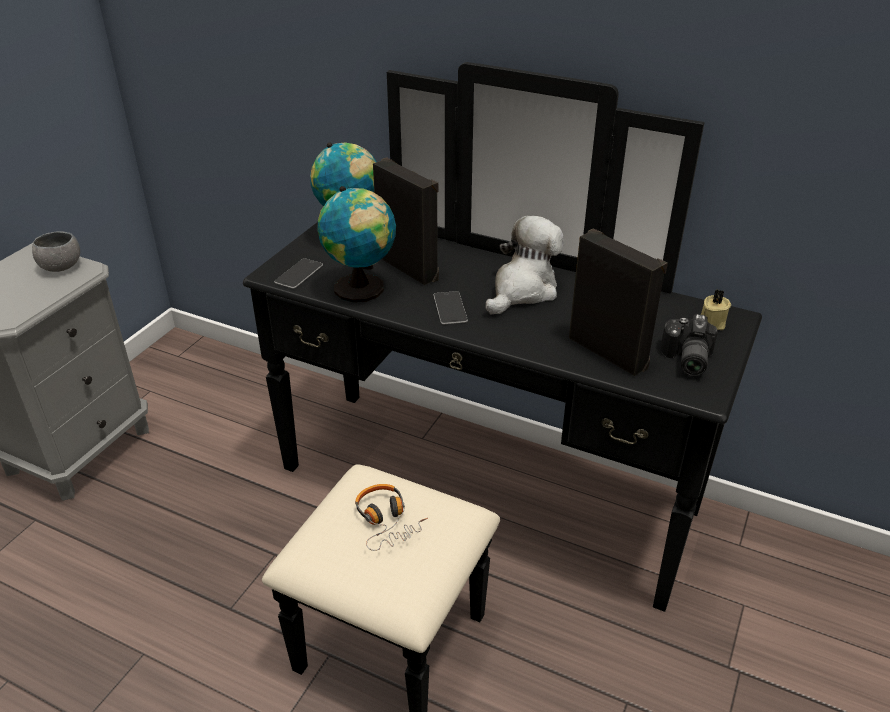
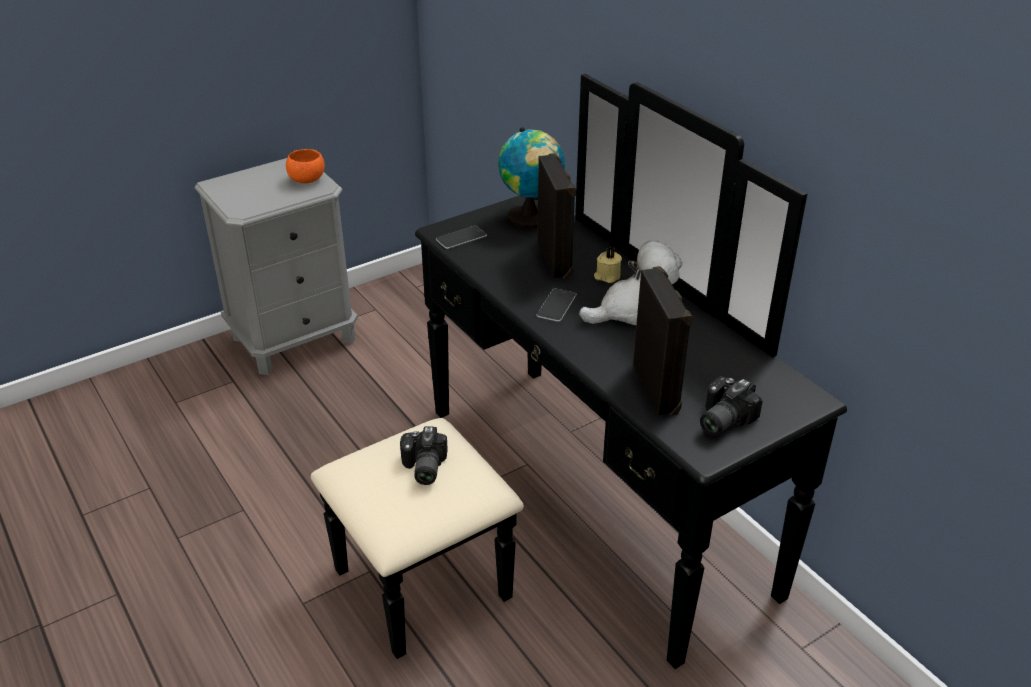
camera: 30 degrees right, 0 degrees up
grey bowl [32,231,80,272] -> orange bowl [286,149,325,183]
globe [317,186,396,302] -> none
headphones [355,484,428,551] -> camera [400,426,448,485]
beige candle [701,290,731,330] -> beige candle moved to [594,246,622,283]

